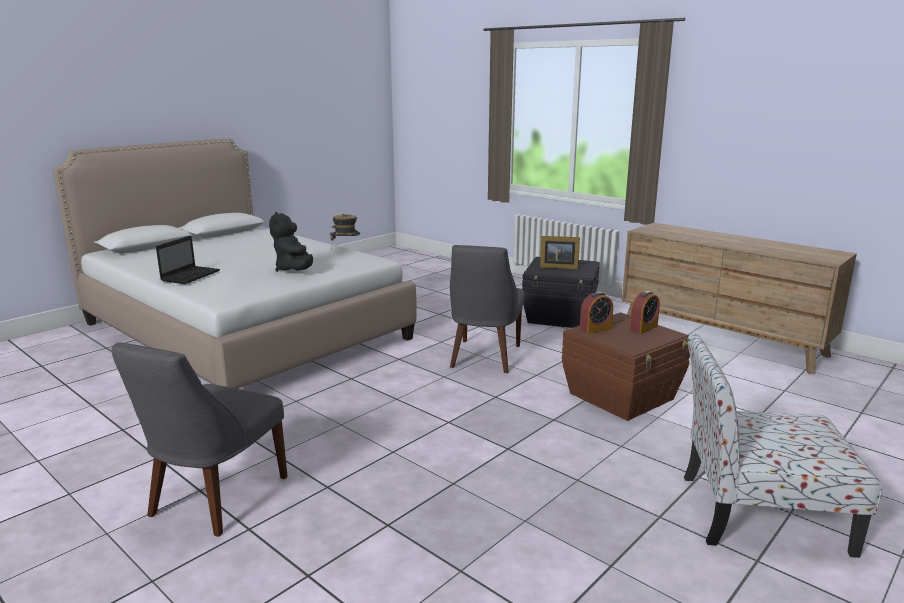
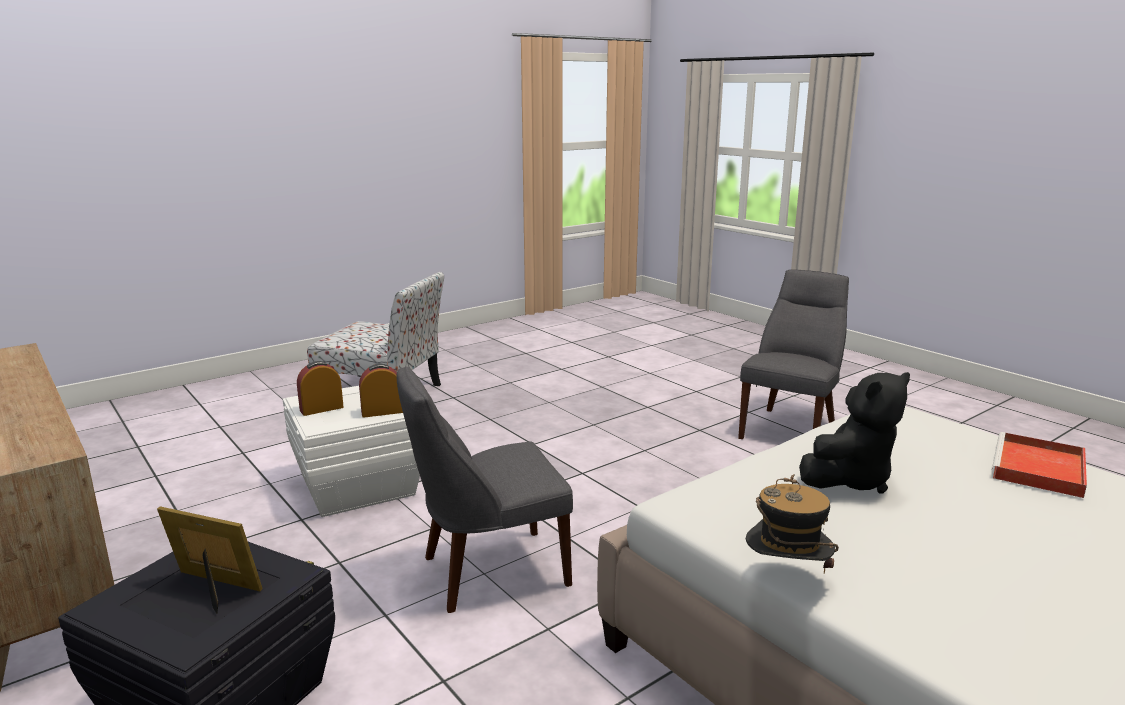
camera: 170 degrees left, 0 degrees up
laptop [156,236,220,284] -> red tray [992,432,1087,498]
black plush toy [269,212,313,272] -> black plush toy turned 60 degrees clockwise [799,372,910,494]
grey chair [450,245,524,373] -> grey chair turned 135 degrees counterclockwise [397,366,573,613]
brown storage box [562,313,690,421] -> white storage box [283,386,420,517]

